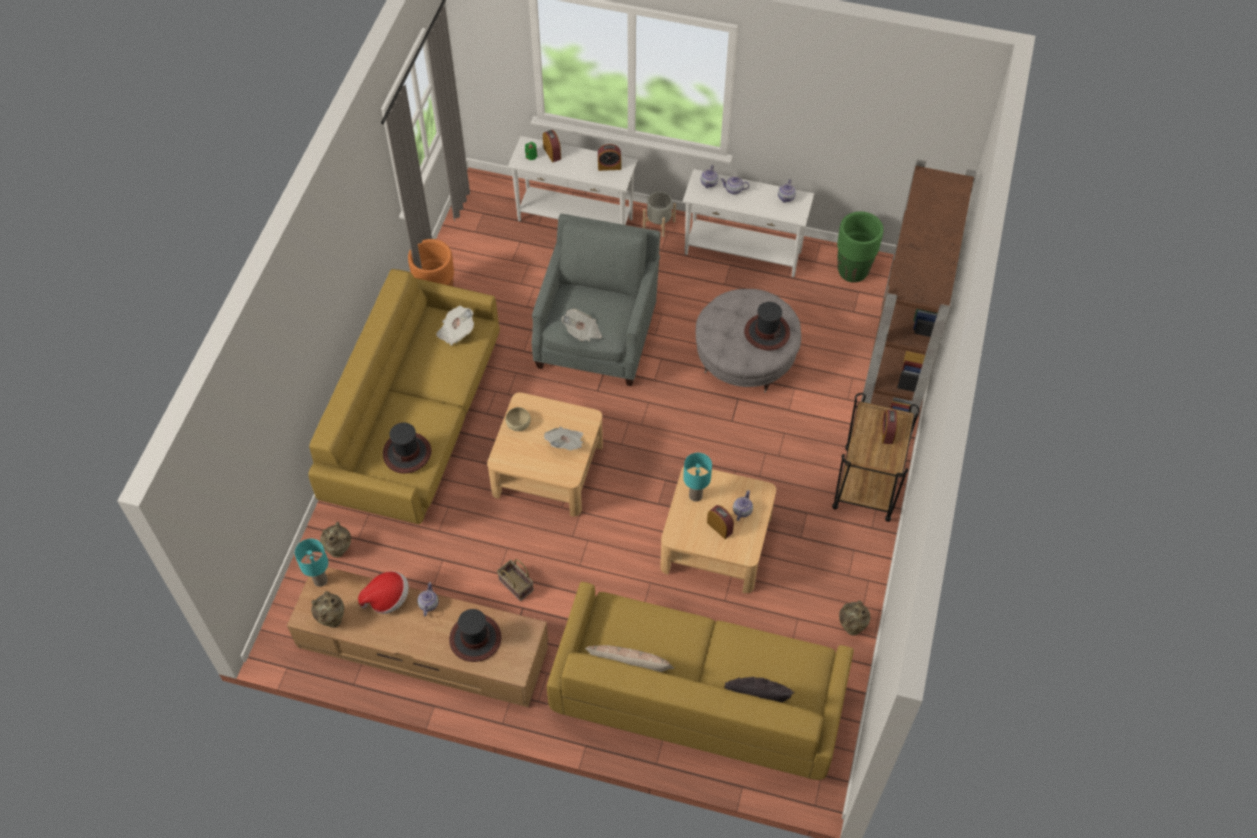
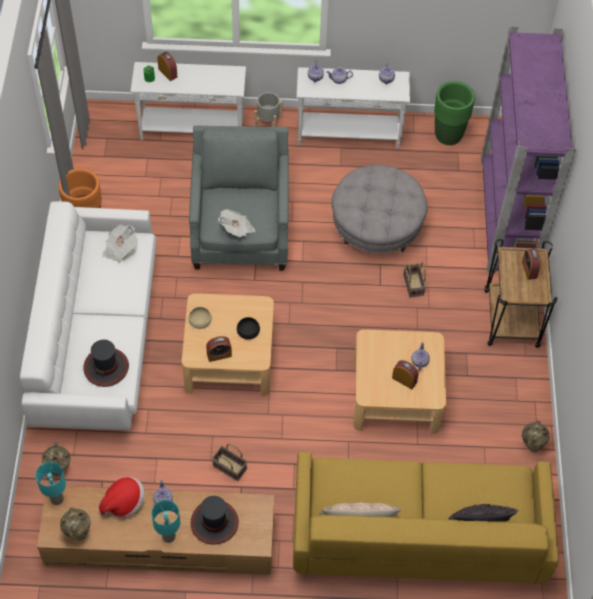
camera: 15 degrees left, 0 degrees up
yellow sofa [308,269,500,524] -> white sofa [20,201,157,430]
newspaper [544,427,584,450] -> black bowl [237,317,260,340]
alarm clock [598,144,621,171] -> alarm clock moved to [206,336,232,362]
turquoise table lamp [683,453,712,502] -> turquoise table lamp moved to [151,500,180,543]
hat [744,302,790,351] -> none
brown bookcase [861,159,977,440] -> purple bookcase [481,26,576,273]
none -> basket [403,262,426,297]

